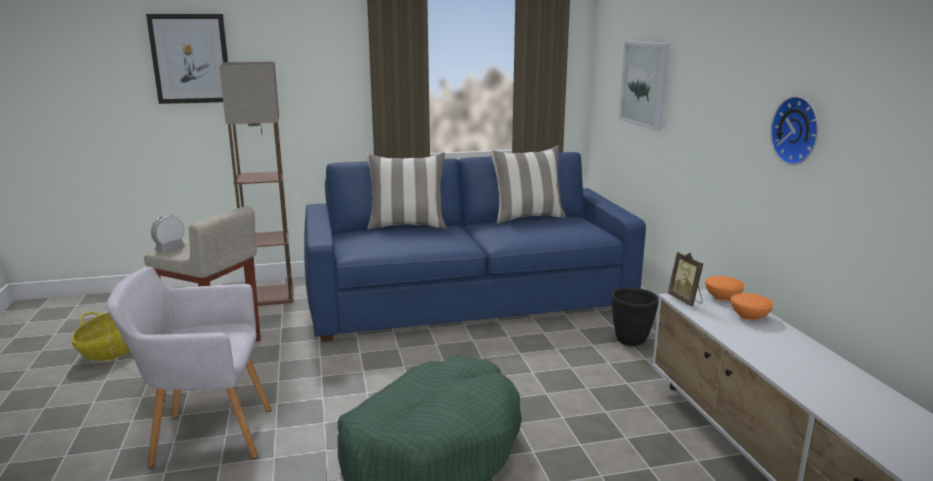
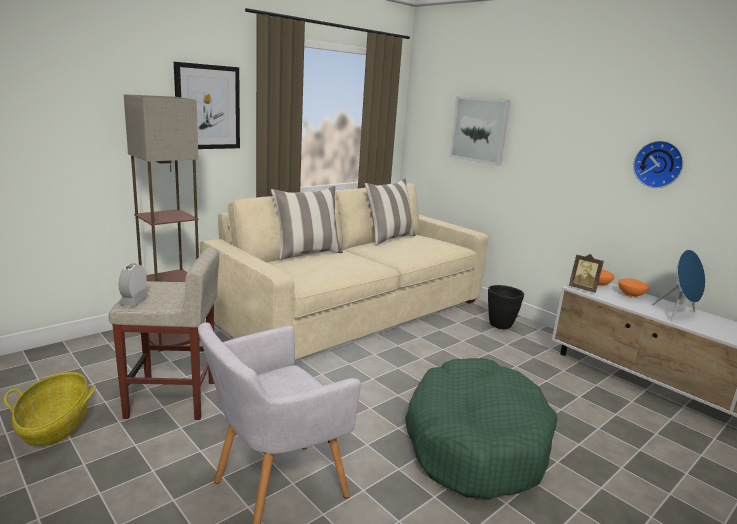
camera: 30 degrees left, 0 degrees up
picture [146,14,228,104] -> picture moved to [174,62,240,149]
blue sofa [304,152,646,341] -> beige sofa [200,183,488,360]
none -> blue speaker [652,250,705,320]

